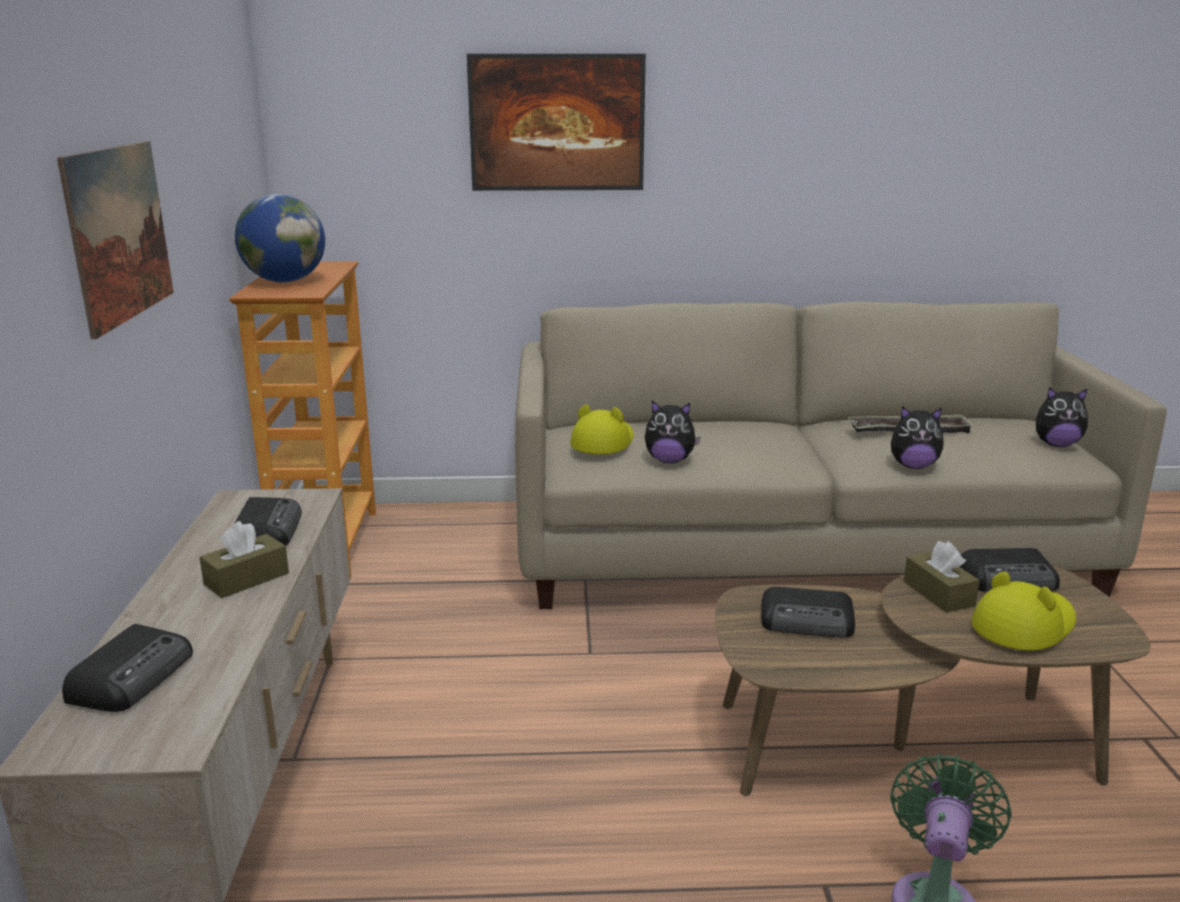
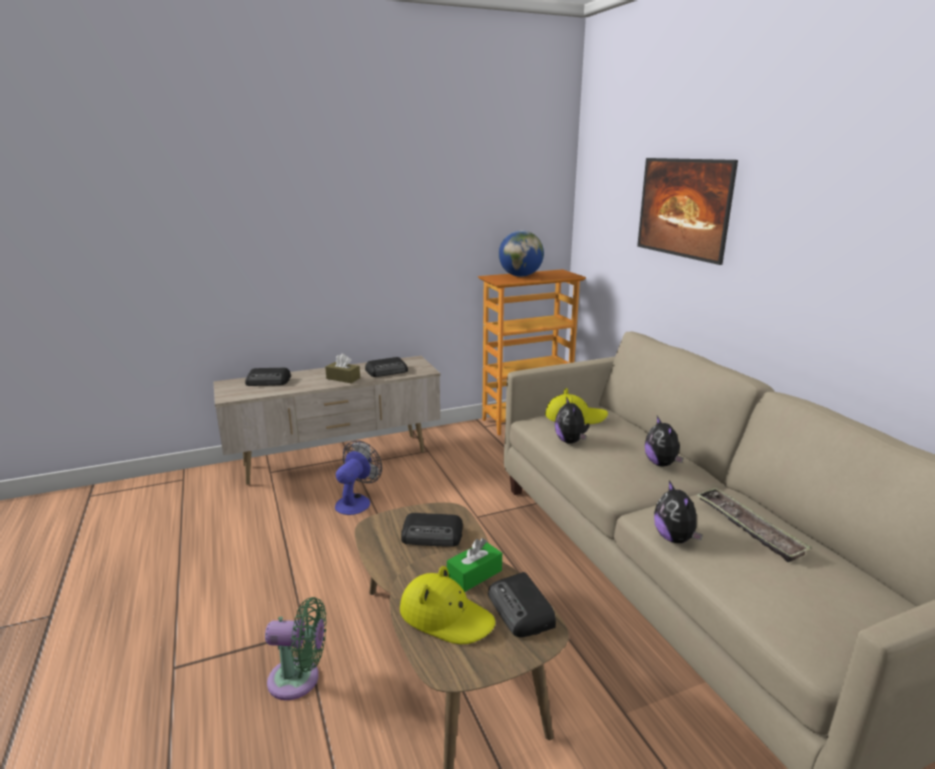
camera: 70 degrees right, 0 degrees up
picture [57,141,174,339] -> none
radio [761,587,855,638] -> radio turned 75 degrees counterclockwise [401,513,463,547]
brown tissue box [904,541,980,613] -> green tissue box [447,538,502,592]
plush toy [1036,387,1088,447] -> plush toy moved to [645,416,683,467]
none -> fan [335,440,382,515]

